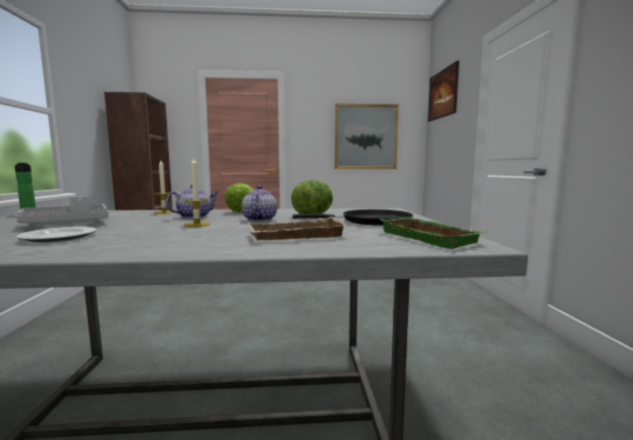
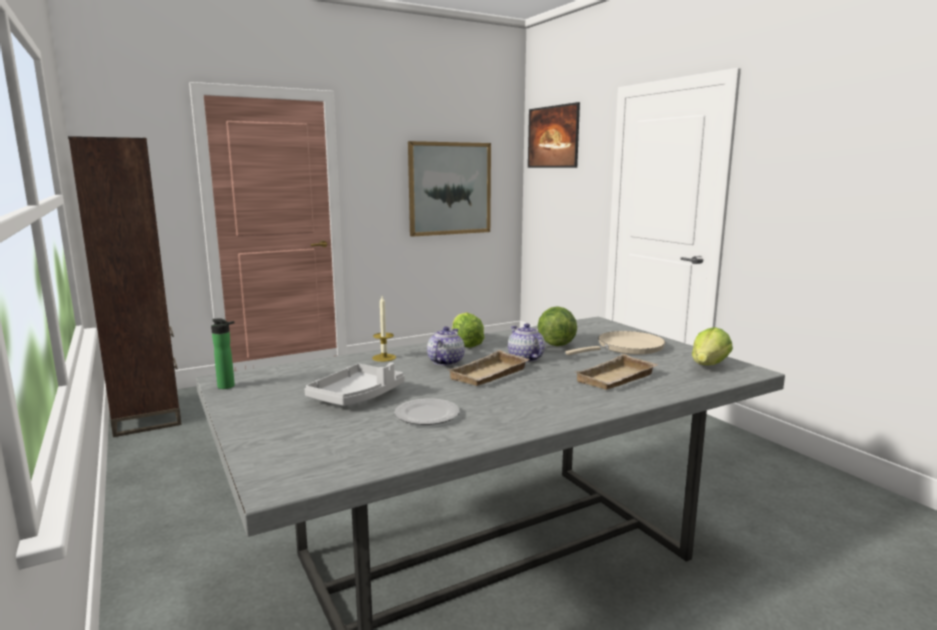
camera: 25 degrees left, 5 degrees up
candle [184,156,210,227] -> beige tray [447,350,530,386]
black frying pan [292,209,413,226] -> beige frying pan [565,331,665,355]
green tray [380,217,485,249] -> lettuce [692,327,733,365]

